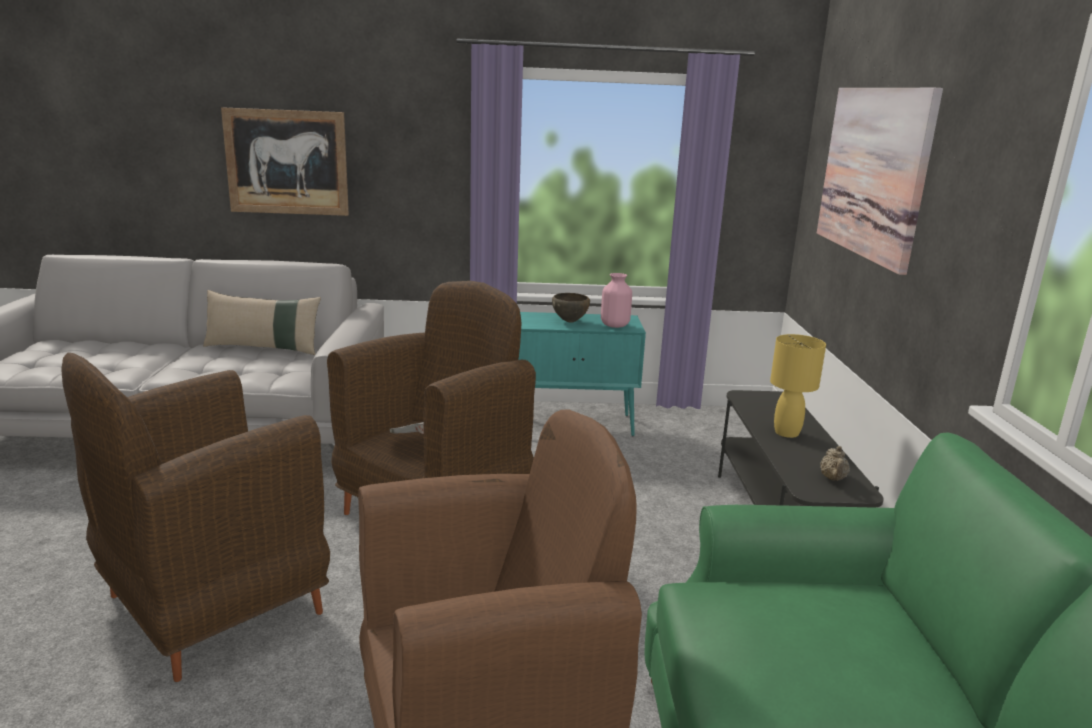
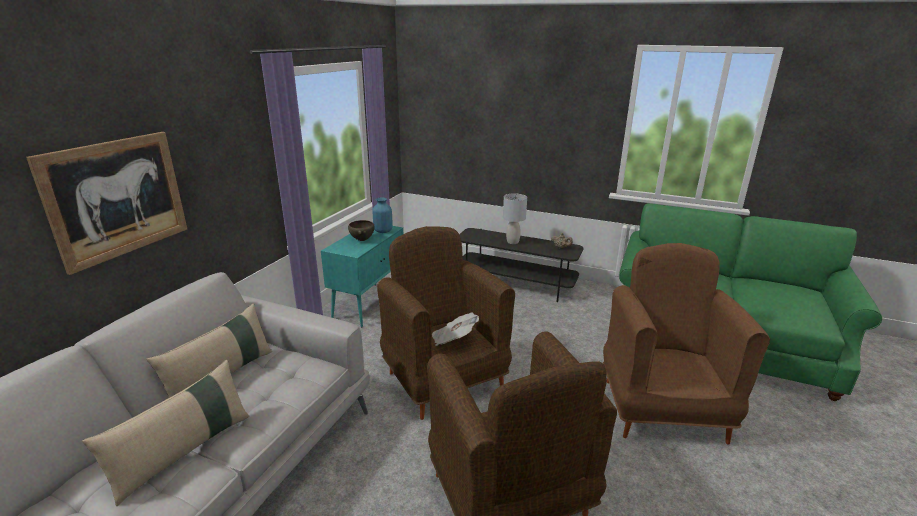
camera: 65 degrees left, 5 degrees up
pink vase [601,273,632,328] -> blue vase [372,197,393,233]
yellow table lamp [770,334,826,438] -> grey table lamp [503,193,527,244]
picture [817,88,943,275] -> none
none -> beige pillow [82,360,249,506]

